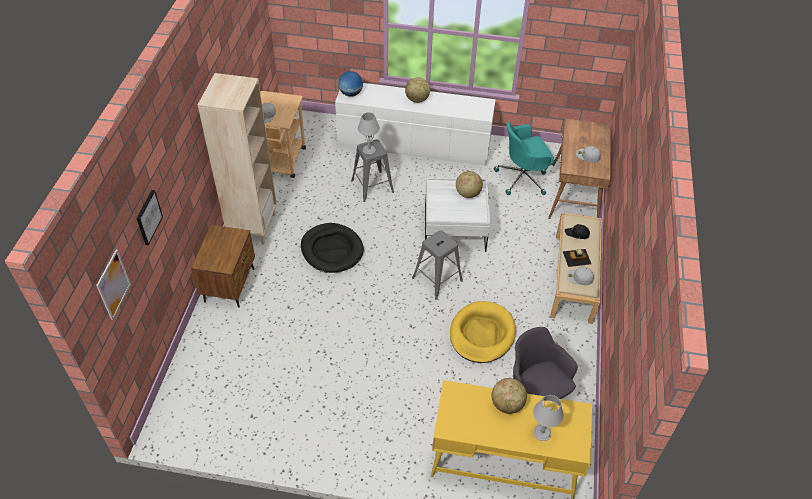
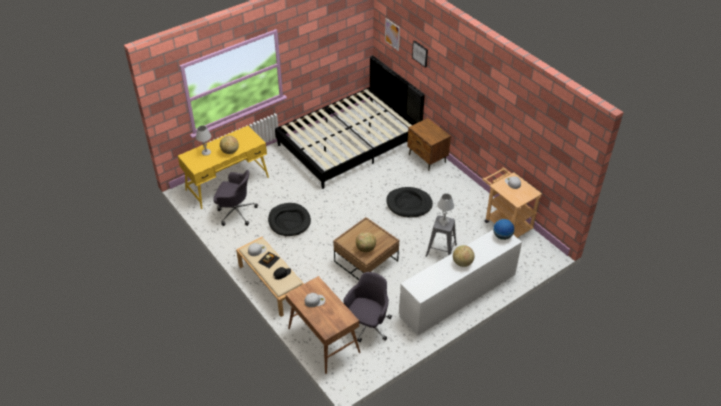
camera: 135 degrees right, 5 degrees down
beige bookcase [198,73,277,245] -> none
grey stool [412,230,463,300] -> none
white coffee table [425,178,490,252] -> brown coffee table [333,217,399,280]
yellow dog bed [450,301,516,363] -> black dog bed [268,203,311,236]
turquoise office chair [494,122,554,195] -> grey office chair [344,272,392,342]
none -> black bed [275,56,425,189]

